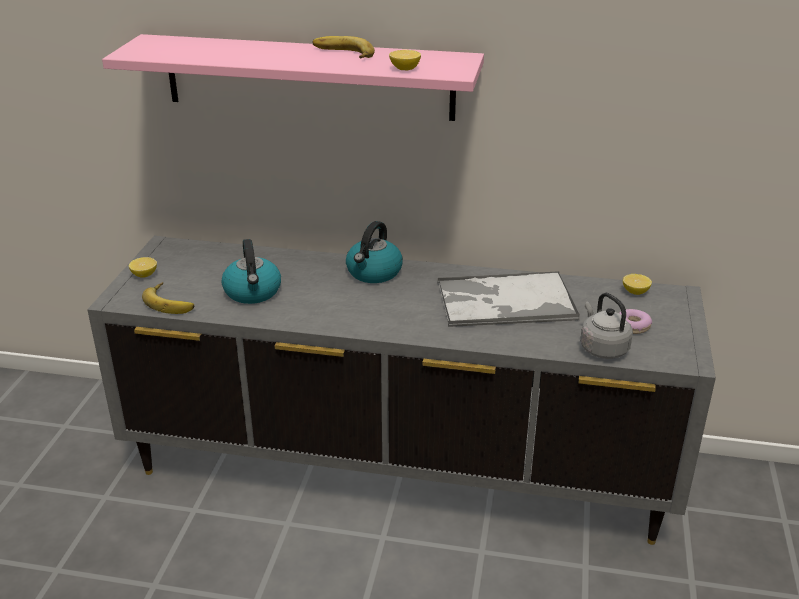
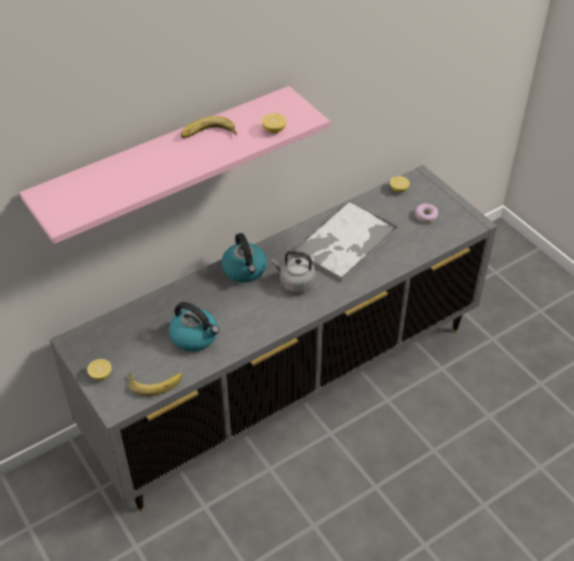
camera: 45 degrees left, 15 degrees up
grey kettle [580,293,633,359] -> grey kettle moved to [272,250,316,293]

